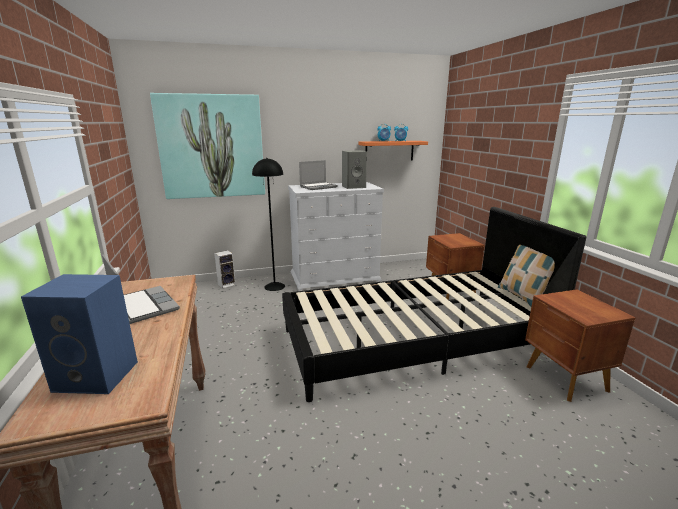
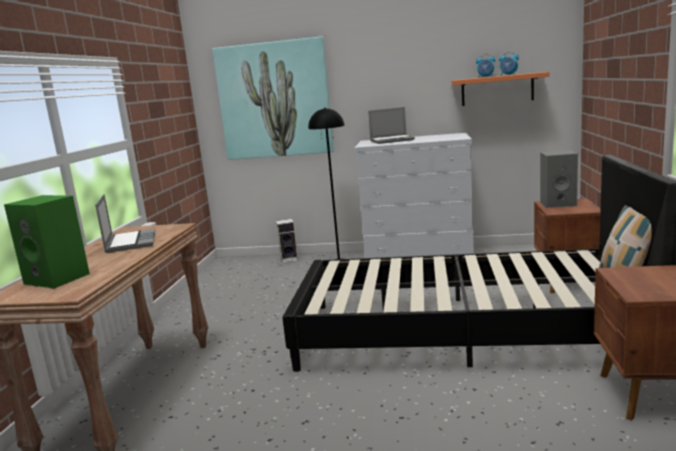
camera: 25 degrees right, 5 degrees down
blue speaker [21,274,138,394] -> green speaker [4,195,90,288]
grey speaker [342,150,367,189] -> grey speaker moved to [540,150,578,208]

